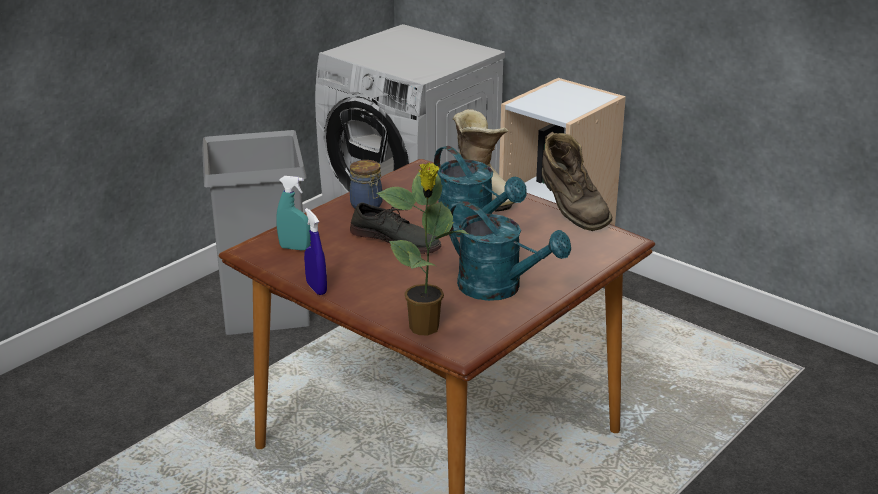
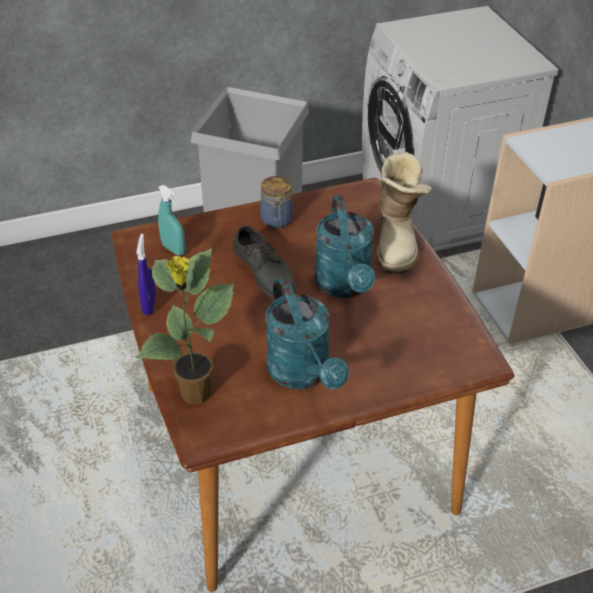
camera: 30 degrees right, 15 degrees up
brown boot [542,132,612,231] -> none

